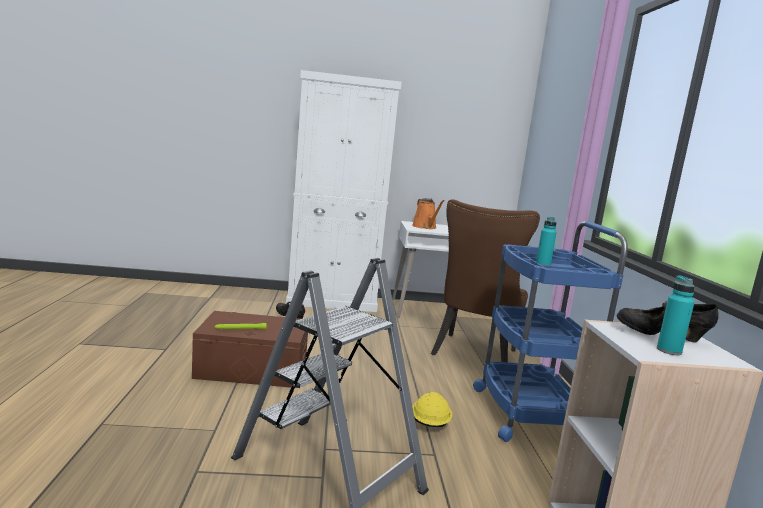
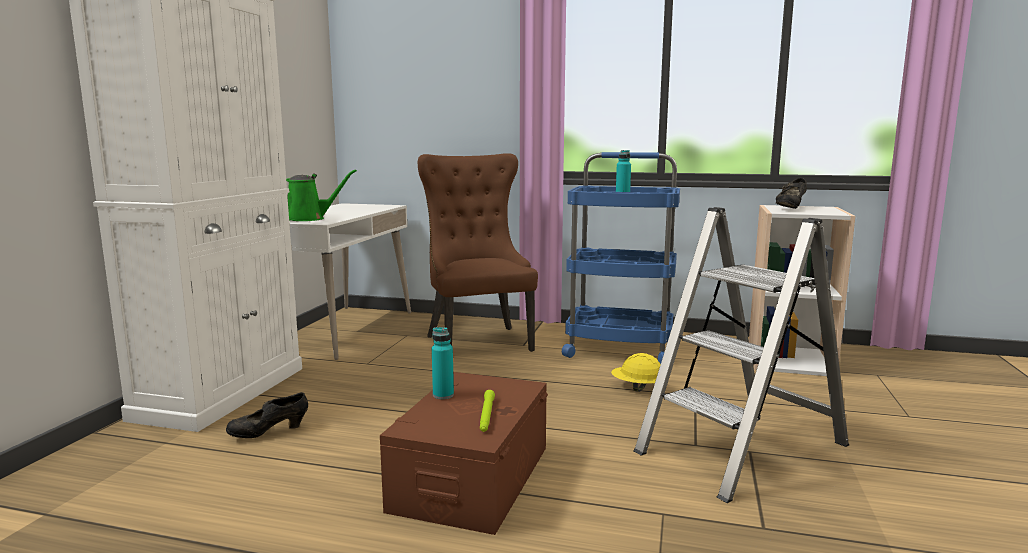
camera: 70 degrees left, 0 degrees up
orange watering can [412,198,445,229] -> green watering can [286,169,357,221]
brown chair [431,199,540,362] -> brown chair turned 150 degrees counterclockwise [418,153,538,352]
turquoise bottle [657,275,695,355] -> turquoise bottle moved to [432,327,454,399]

